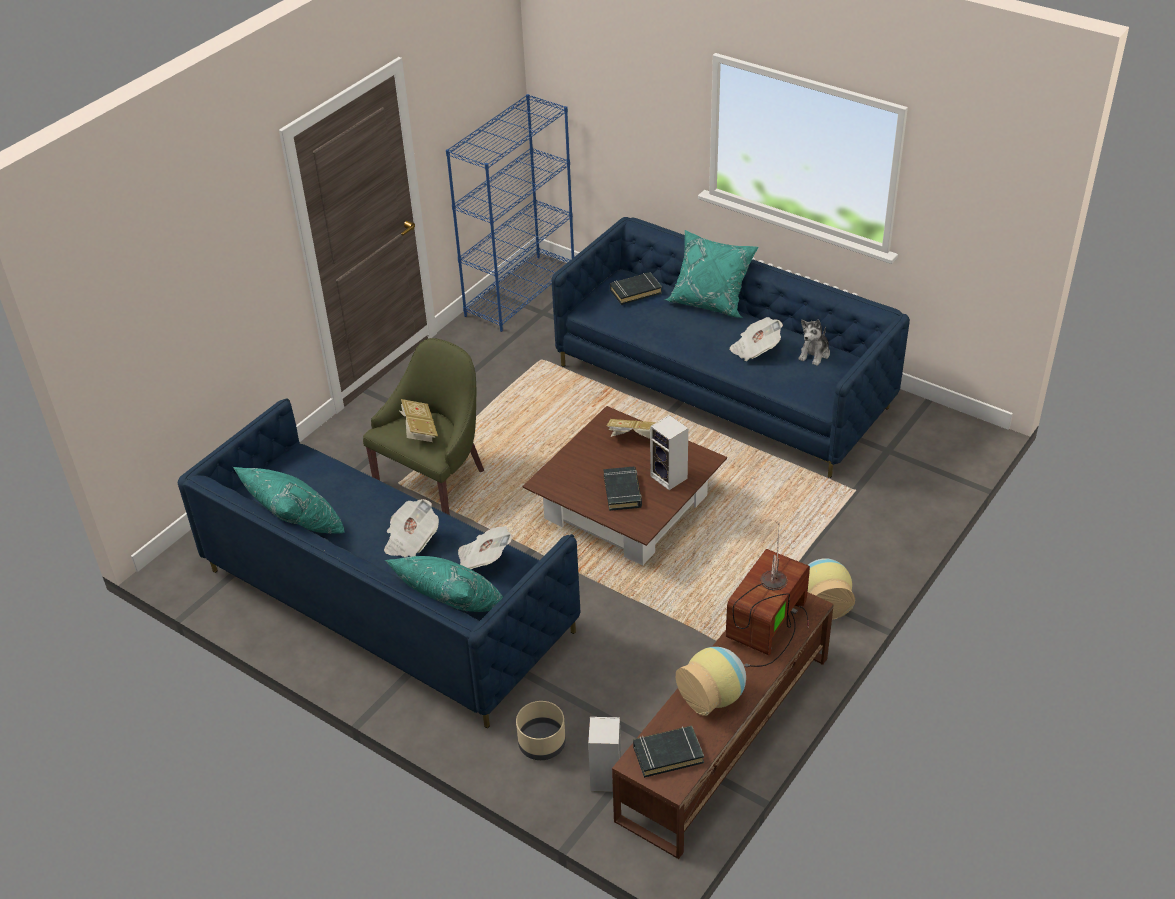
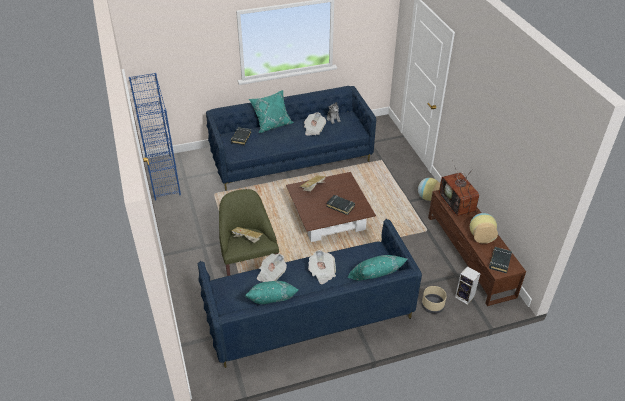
camera: 55 degrees left, 0 degrees up
newspaper [458,526,512,569] -> newspaper moved to [257,254,287,282]
speaker [650,415,688,490] -> none

